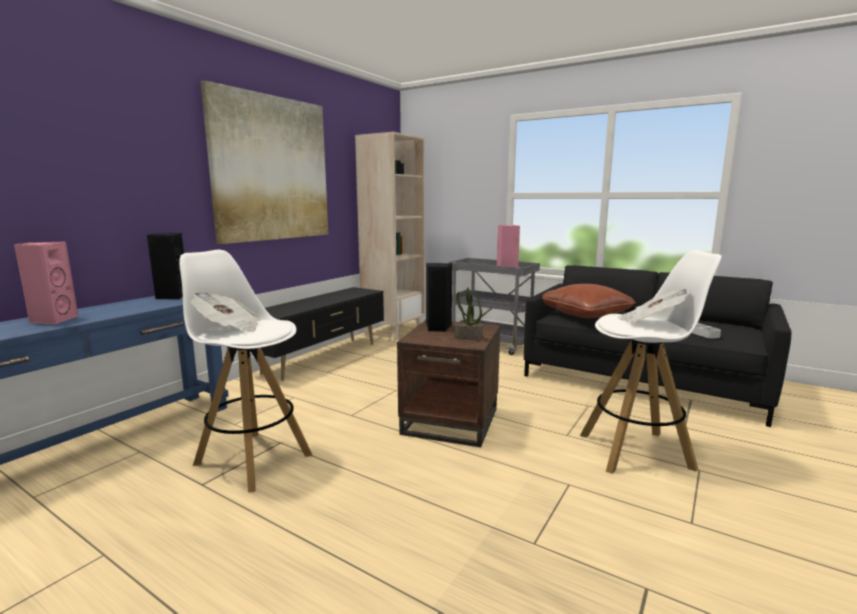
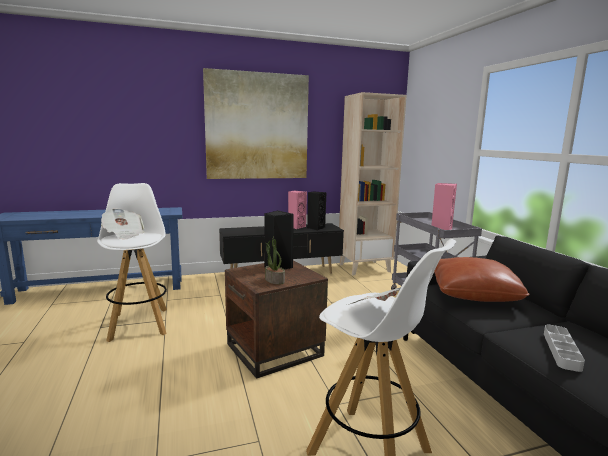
camera: 40 degrees right, 0 degrees up
pink speaker [14,242,78,324] -> pink speaker moved to [288,191,307,229]
black speaker [147,233,184,299] -> black speaker moved to [307,191,326,230]

